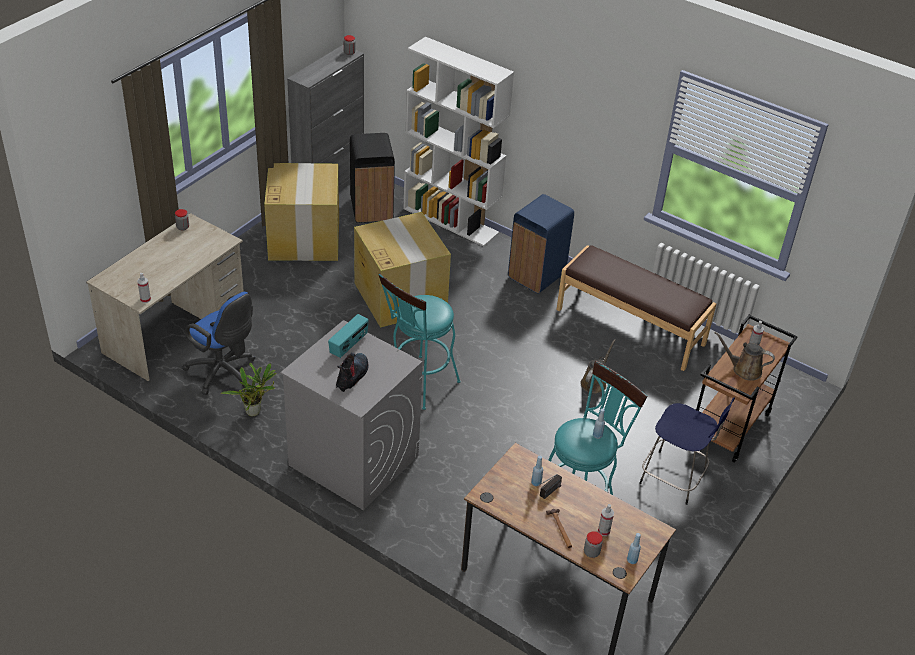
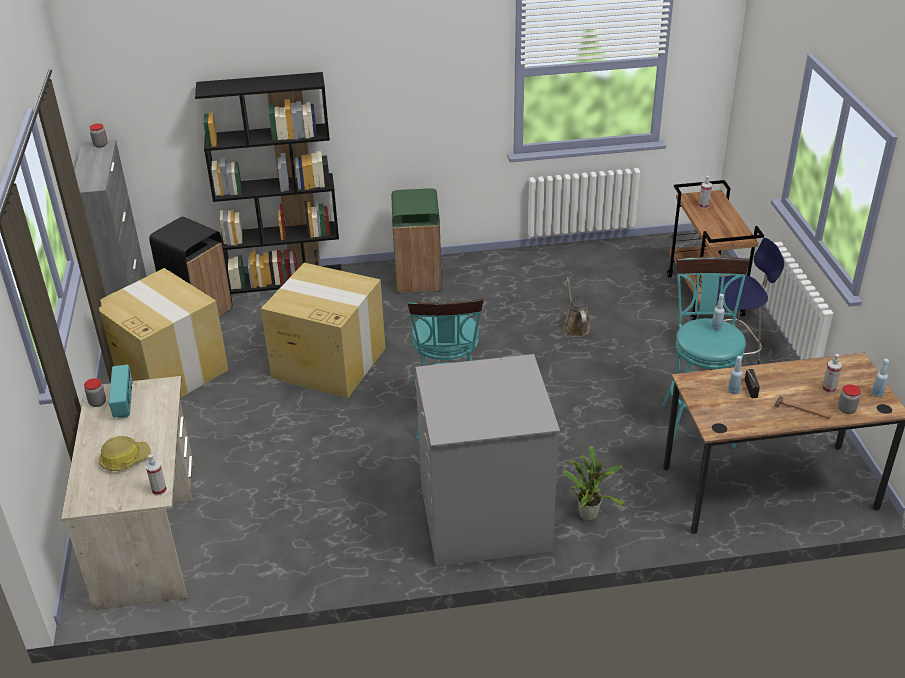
camera: 40 degrees left, 5 degrees down
blue office chair [182,292,255,395] -> none
potted plant [221,363,277,417] -> potted plant moved to [563,446,624,521]
radio [328,314,369,358] -> radio moved to [109,365,133,418]
boot [336,352,369,392] -> none
white bookcase [403,37,514,247] -> black bookcase [195,72,342,294]
blue trash can [508,194,574,294] -> green trash can [392,188,442,293]
brown bench [556,245,716,371] -> none
brown watering can [715,332,775,381] -> none
none -> hard hat [99,436,151,471]

